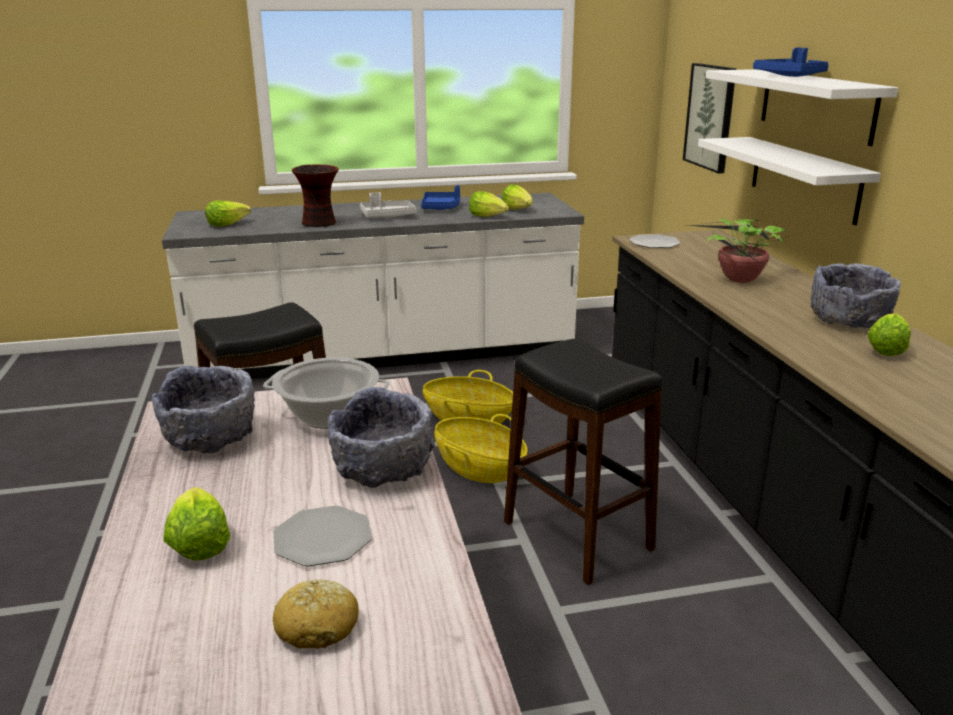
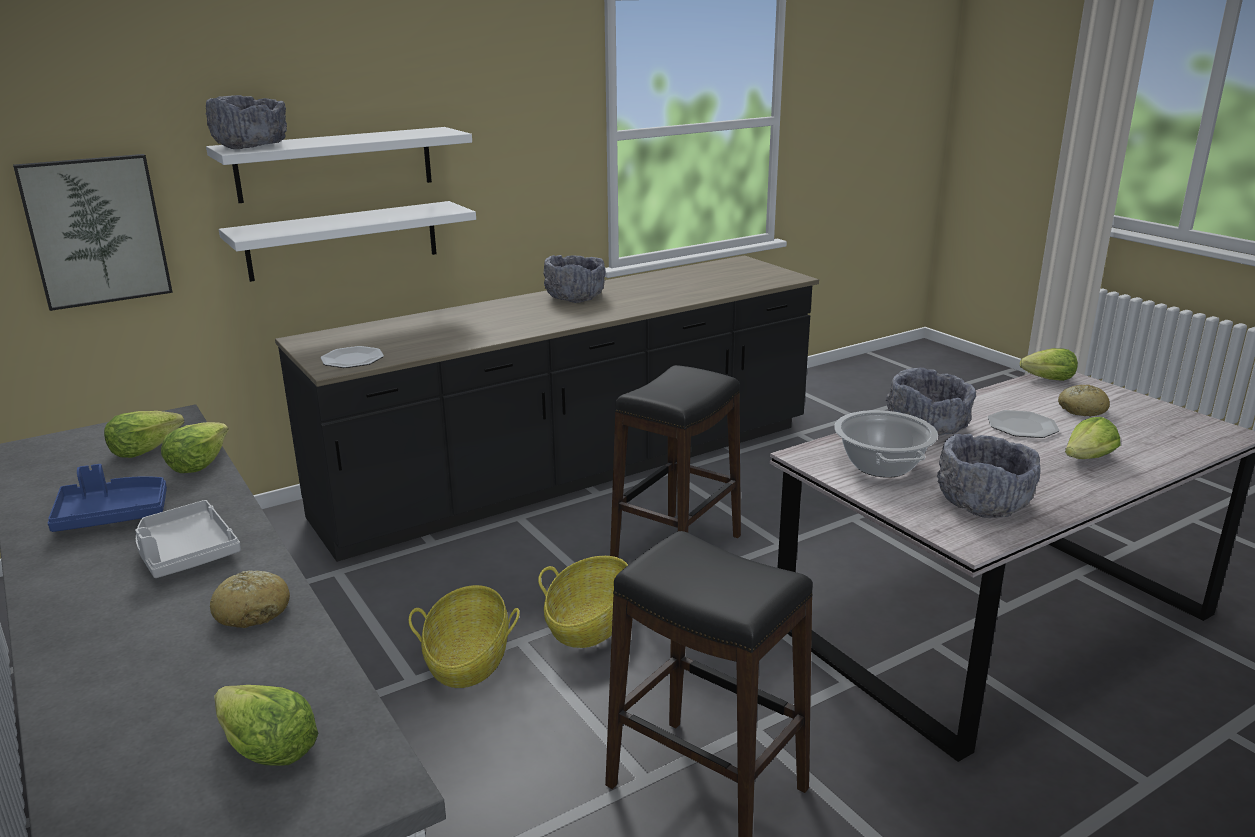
camera: 110 degrees left, 0 degrees up
vase [292,164,339,227] -> bread [210,571,290,628]
potted plant [688,219,786,283] -> none
blue tray [753,47,829,77] -> none
lettuce [867,313,911,356] -> lettuce moved to [1020,348,1078,381]
none -> grey bowl [206,95,287,149]

